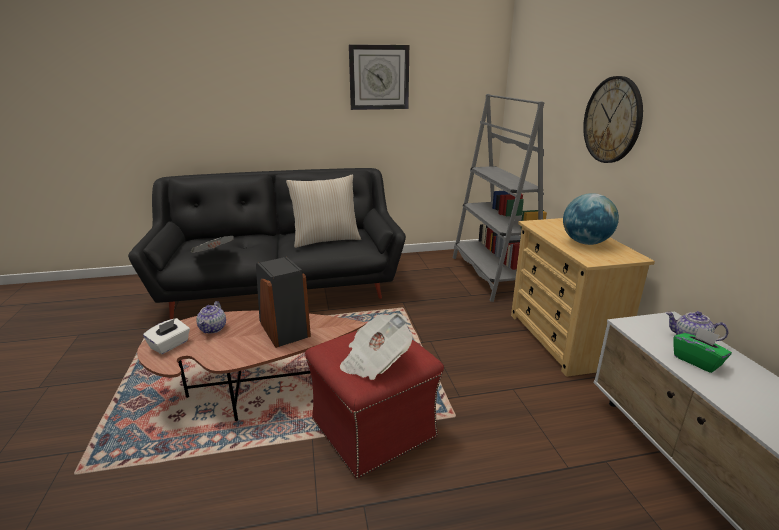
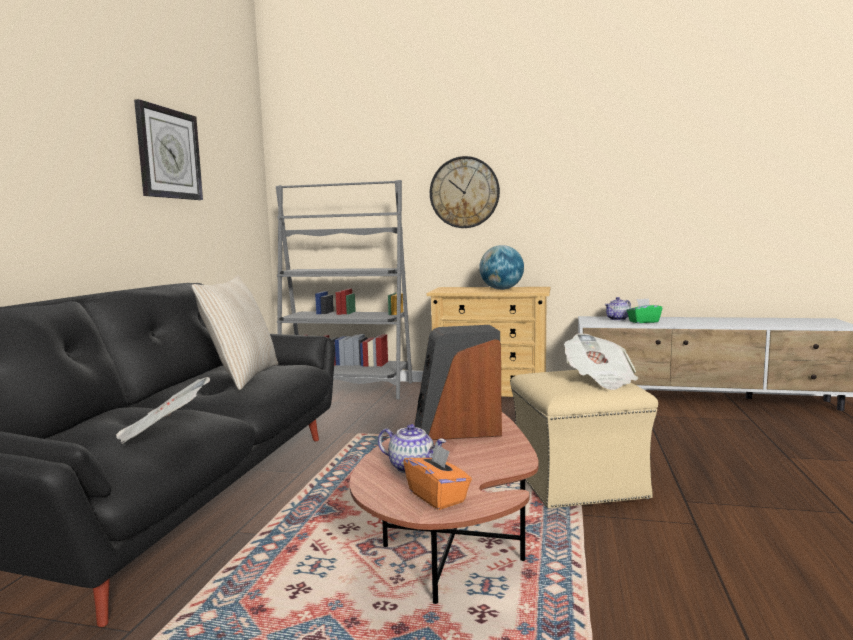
camera: 65 degrees left, 15 degrees down
white tissue box [143,318,190,354] -> orange tissue box [403,443,472,510]
red ottoman [305,330,444,479] -> beige ottoman [510,370,658,508]

